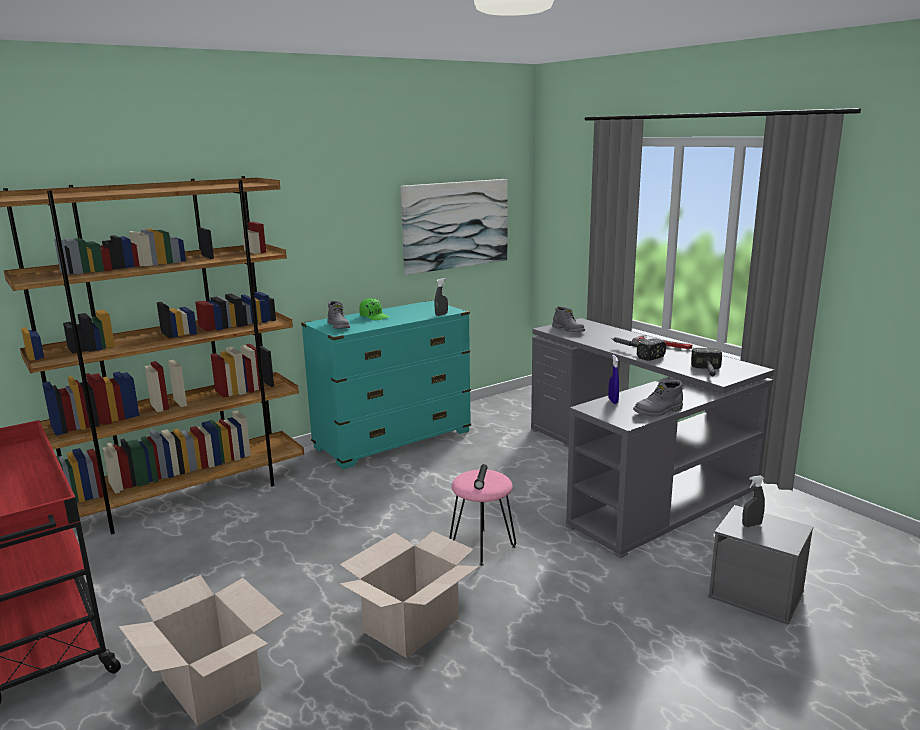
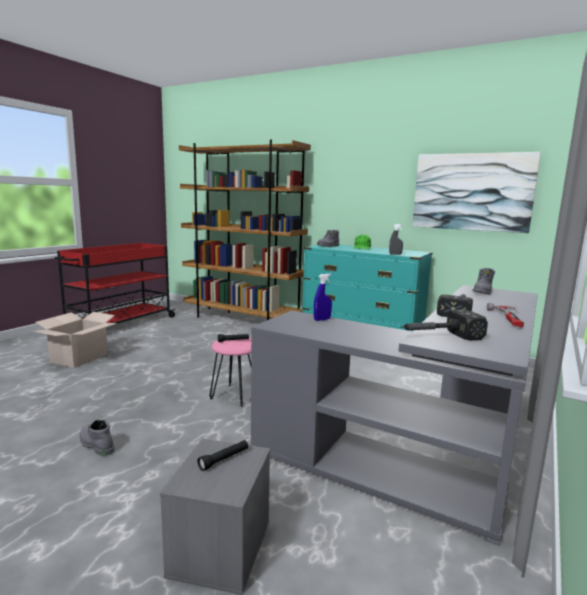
camera: 65 degrees right, 5 degrees down
cardboard box [340,531,479,658] -> none
grey boot [633,380,683,417] -> grey boot moved to [79,420,115,456]
grey spray bottle [742,475,765,527] -> black flashlight [197,440,248,471]

